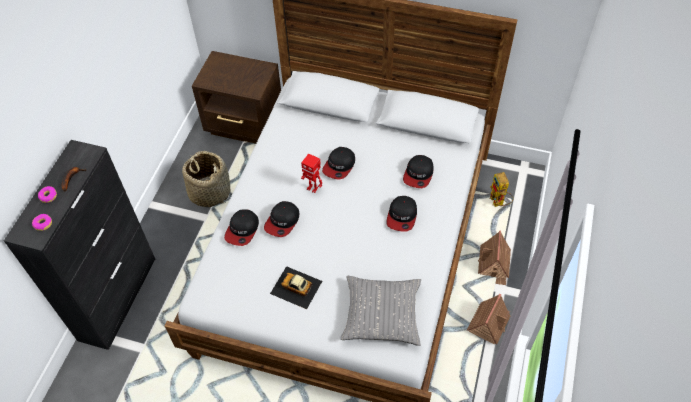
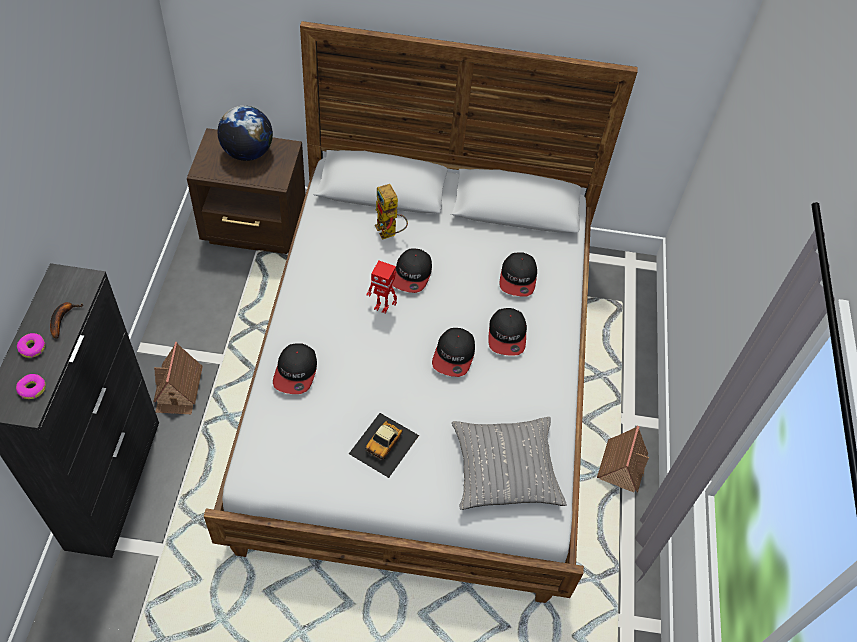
camera: 15 degrees left, 0 degrees up
basket [182,151,231,207] -> none
cap [264,201,299,237] -> cap moved to [432,328,475,377]
toy car [270,266,322,309] -> toy car turned 75 degrees counterclockwise [349,413,419,478]
toy house [478,230,511,285] -> toy house moved to [153,342,203,414]
toy robot [489,172,513,207] -> toy robot moved to [375,184,408,240]
none -> globe [218,106,273,161]

